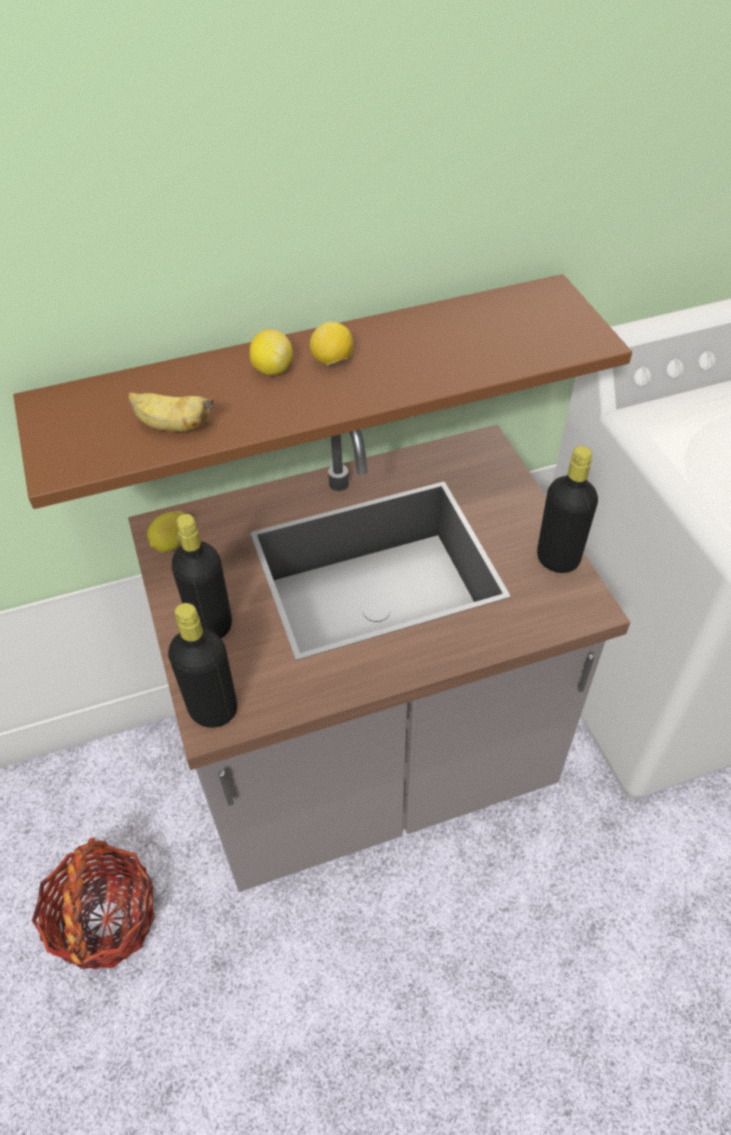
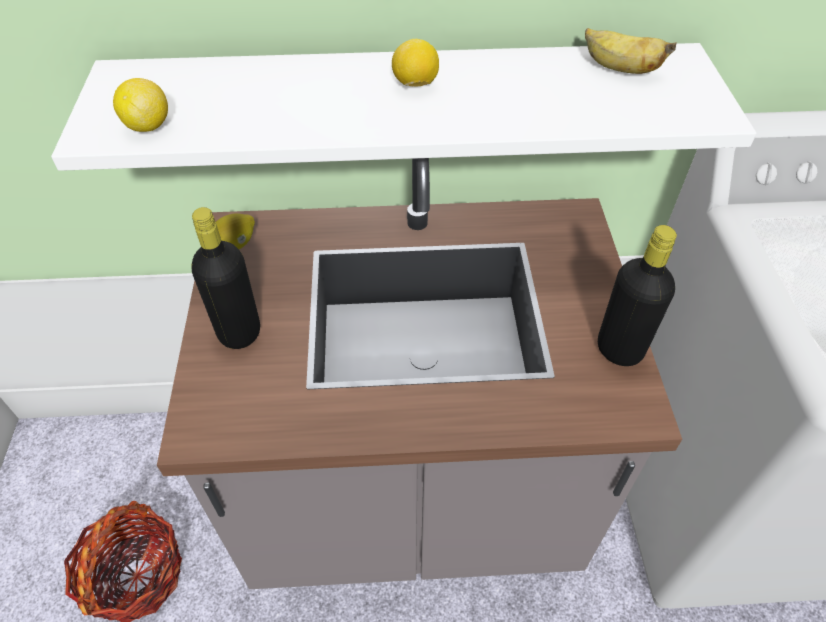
camera: 15 degrees right, 0 degrees up
brown shelf [13,274,632,509] -> white shelf [51,43,756,171]
banana [128,392,214,432] -> banana moved to [585,28,677,74]
black bottle [168,603,237,728] -> none
lemon [249,330,293,375] -> lemon moved to [113,78,168,132]

